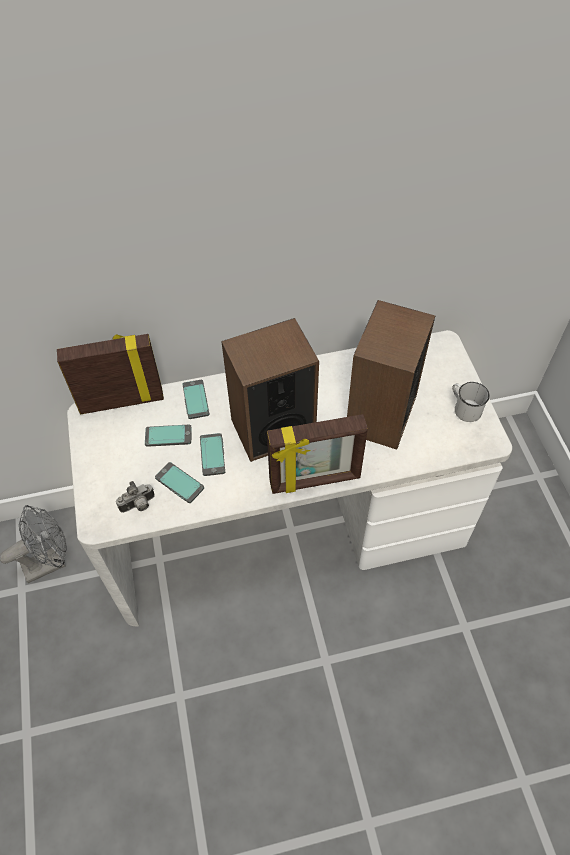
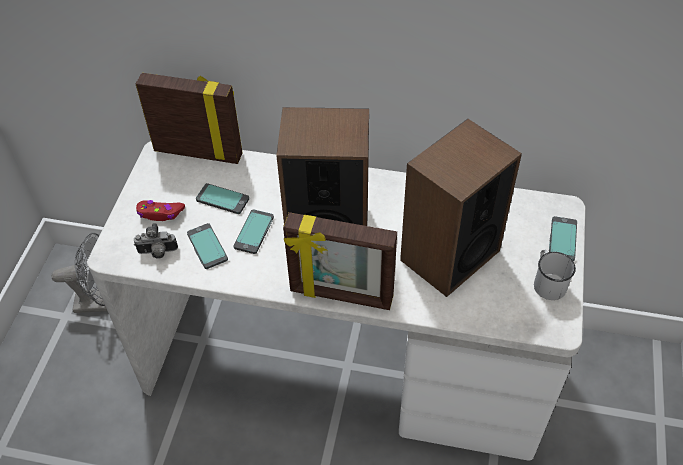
camera: 25 degrees right, 5 degrees down
phone [182,380,210,419] -> phone moved to [549,216,577,261]
none -> red game controller [136,200,185,221]

